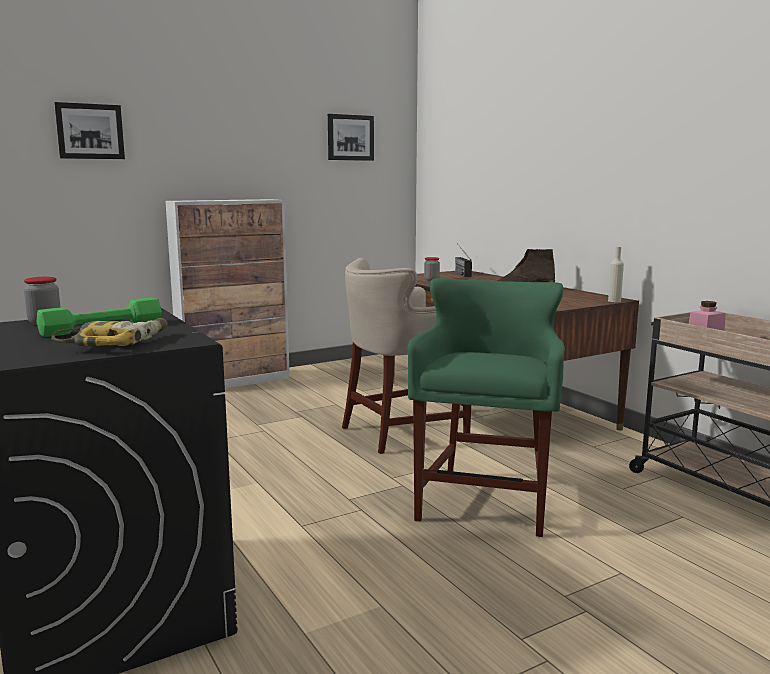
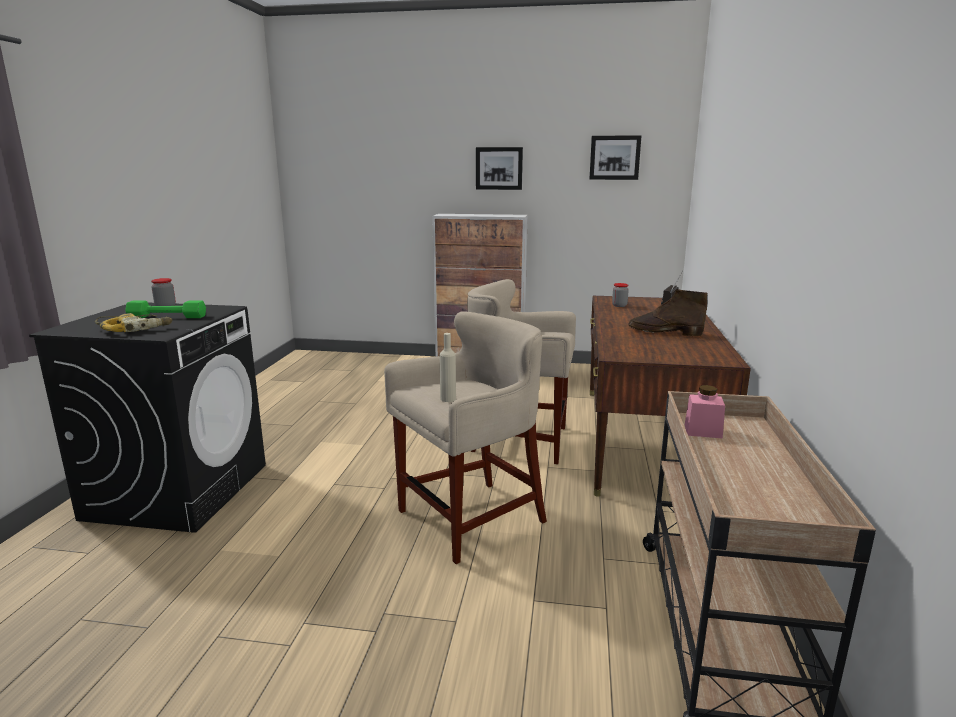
camera: 40 degrees right, 5 degrees up
picture [54,102,125,159] -> picture moved to [476,147,523,190]
green stool [407,278,565,537] -> beige stool [384,311,547,564]
beige bottle [608,246,624,302] -> beige bottle moved to [440,333,456,402]

